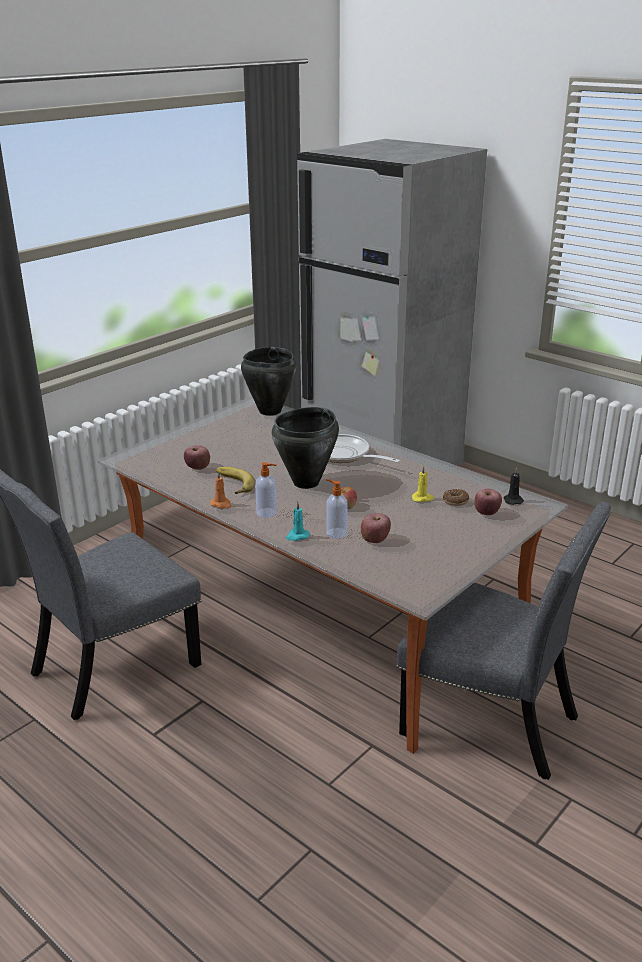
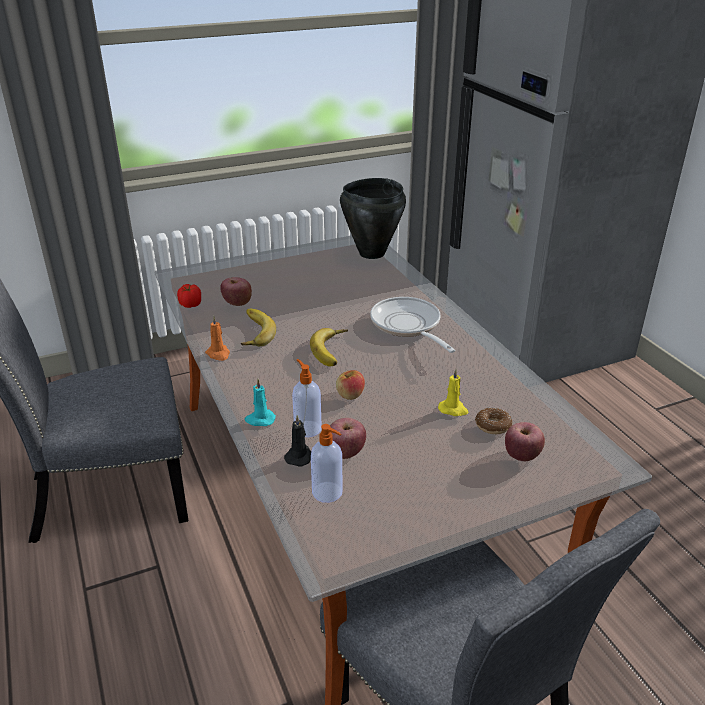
camera: 25 degrees right, 5 degrees up
soap dispenser [255,462,277,518] -> soap dispenser moved to [311,424,343,503]
black cooking pot [272,407,339,489] -> banana [310,328,348,366]
black candle [504,468,524,505] -> black candle moved to [284,415,311,467]
none -> tomato [177,284,201,308]

